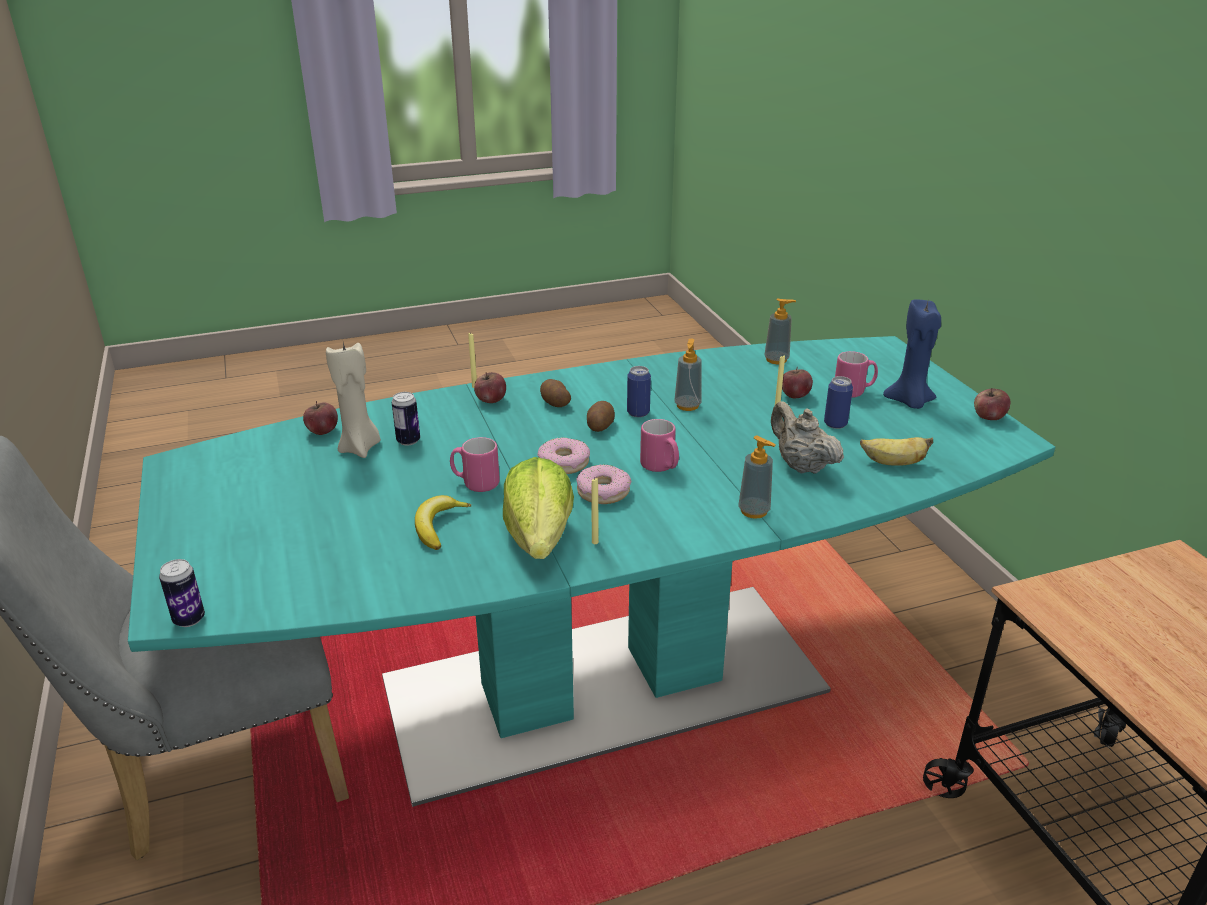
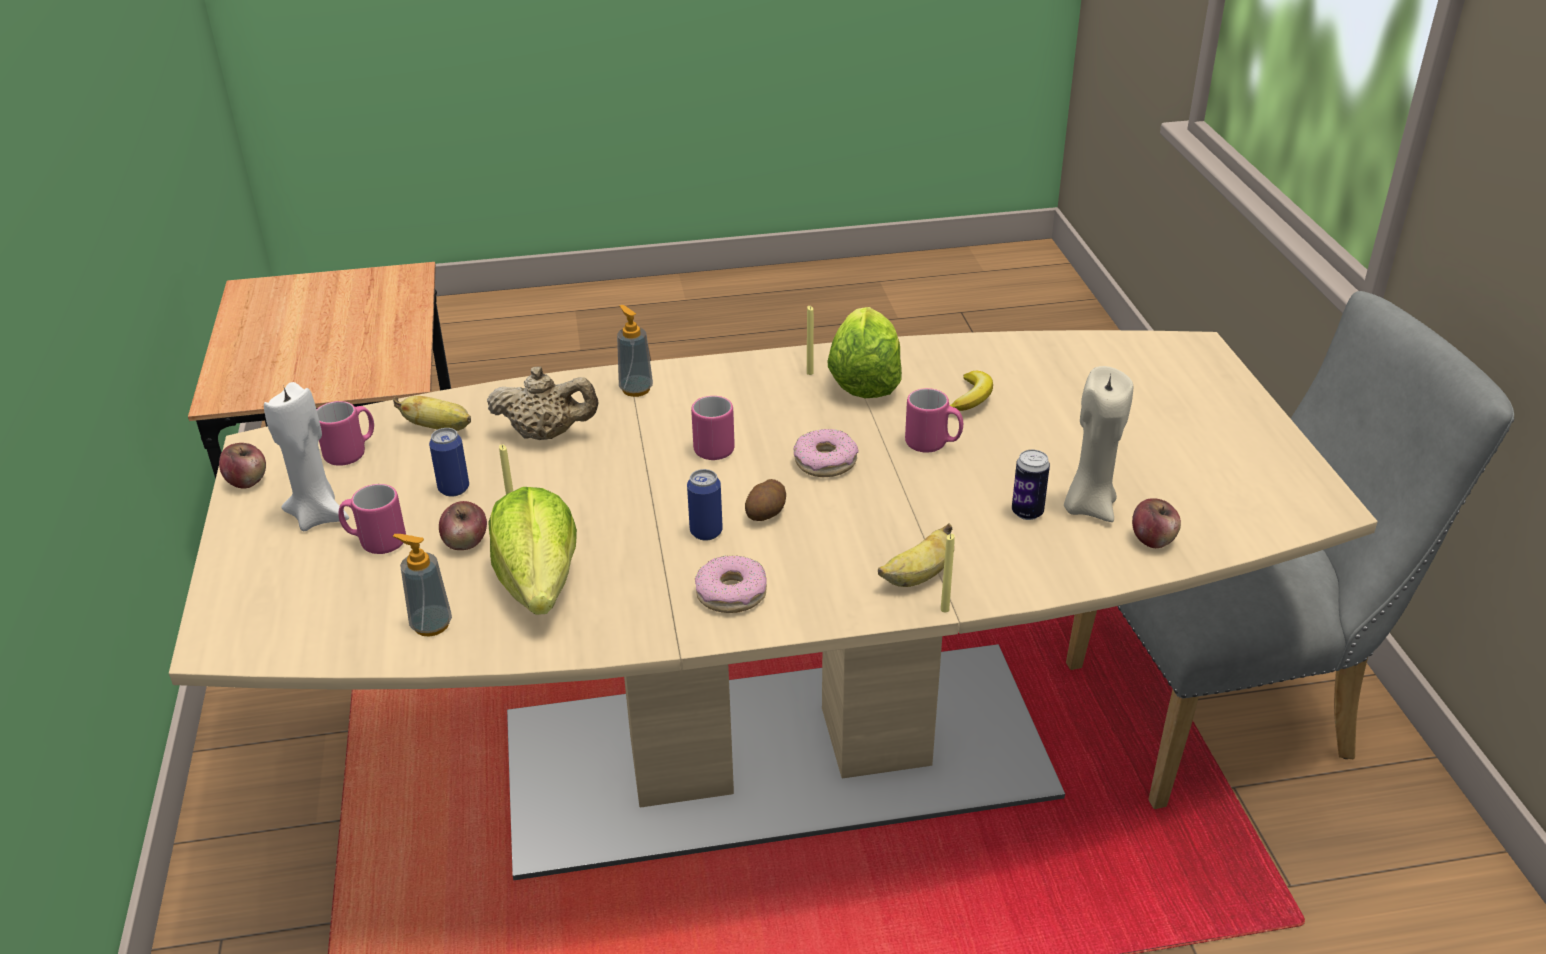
camera: 170 degrees left, 5 degrees up
turquoise dining table [128,336,1055,807] -> beige dining table [169,330,1378,880]
can [159,559,205,627] -> none
apple [474,372,506,403] -> banana [878,524,952,587]
potato [540,379,571,407] -> none
donut [577,464,631,504] -> donut moved to [695,555,767,613]
soap dispenser [674,339,702,411] -> none
beige teapot [771,401,844,474] -> beige teapot turned 60 degrees counterclockwise [487,367,599,440]
blue candle [883,299,941,409] -> white candle [264,382,349,531]
none -> pink mug [316,401,374,466]
none -> lettuce [488,487,577,615]

